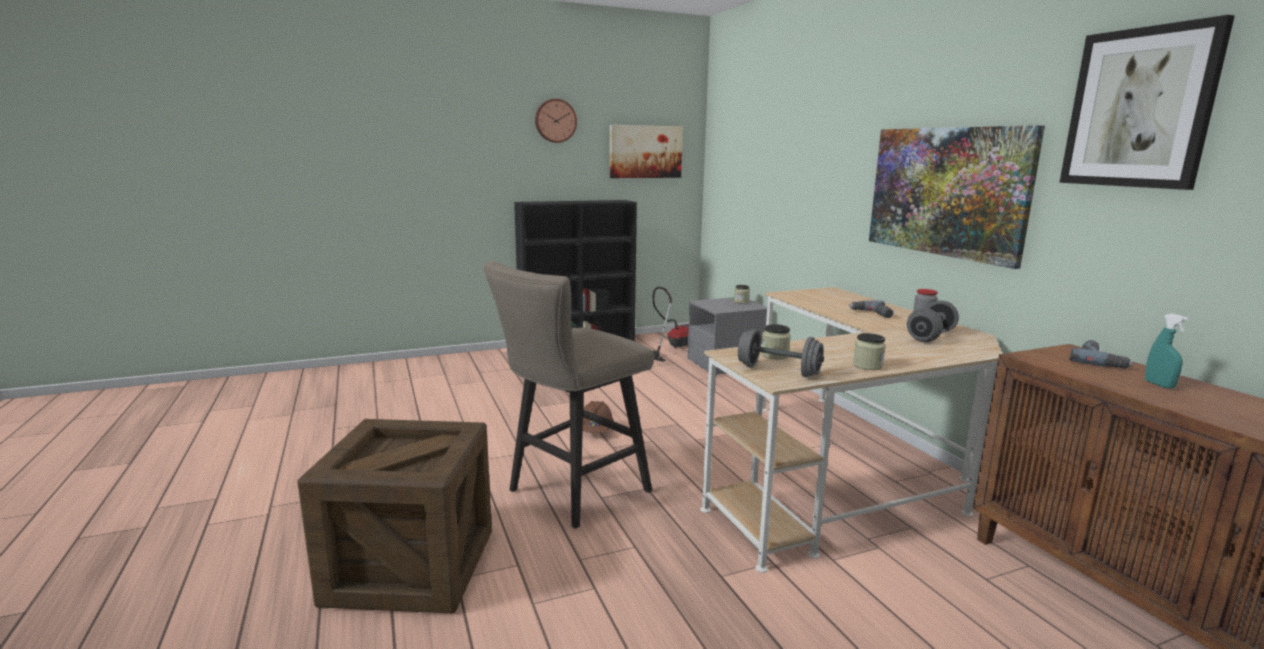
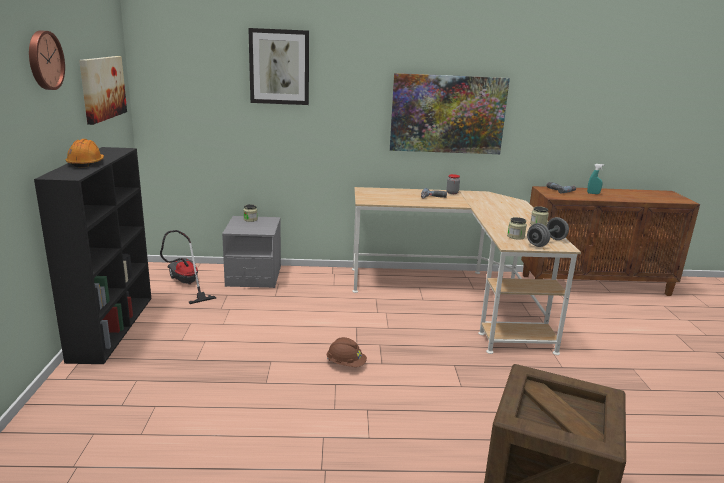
camera: 70 degrees left, 5 degrees up
beige stool [484,262,654,529] -> none
grey dumbbell [907,300,959,342] -> none
picture [1059,15,1235,190] -> picture moved to [248,28,309,105]
none -> orange hard hat [66,139,104,168]

